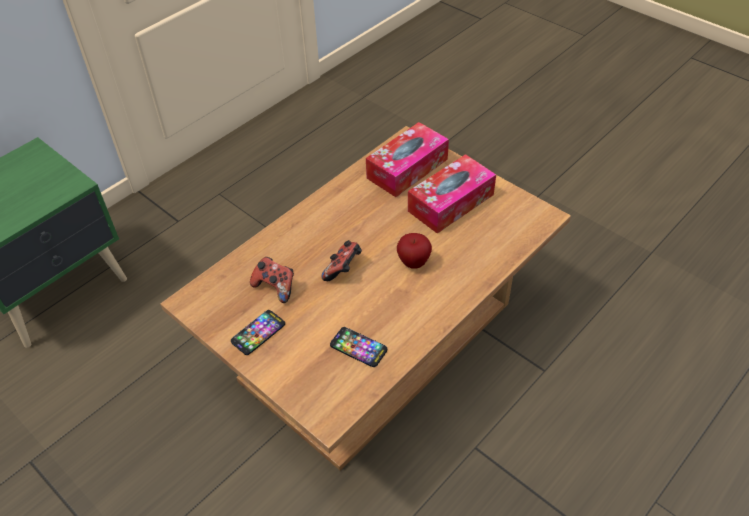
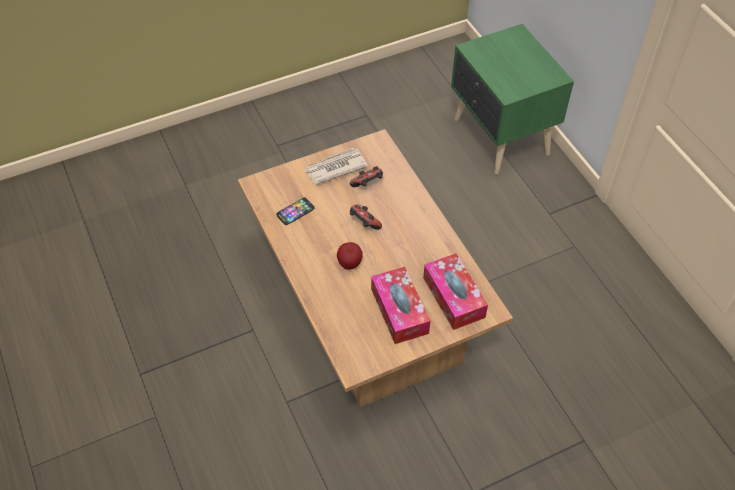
camera: 110 degrees right, 5 degrees up
phone [231,310,285,355] -> newspaper [304,148,368,185]

